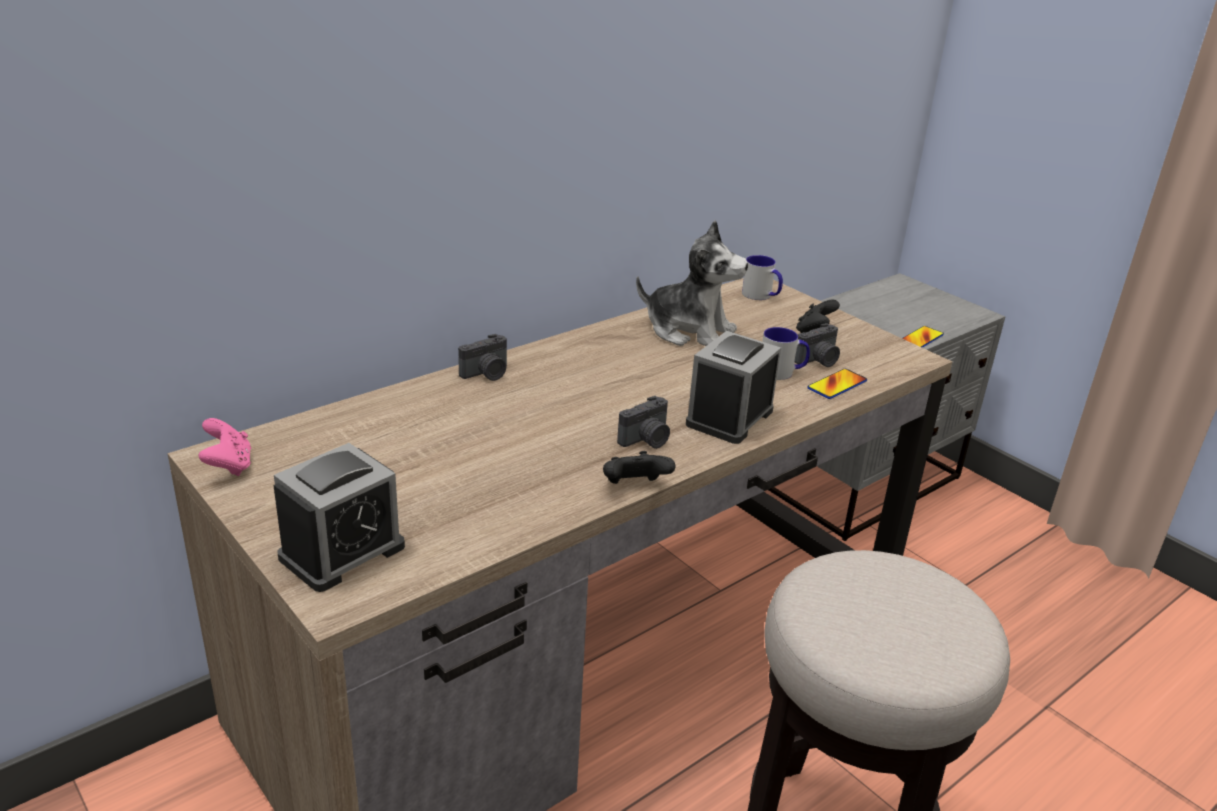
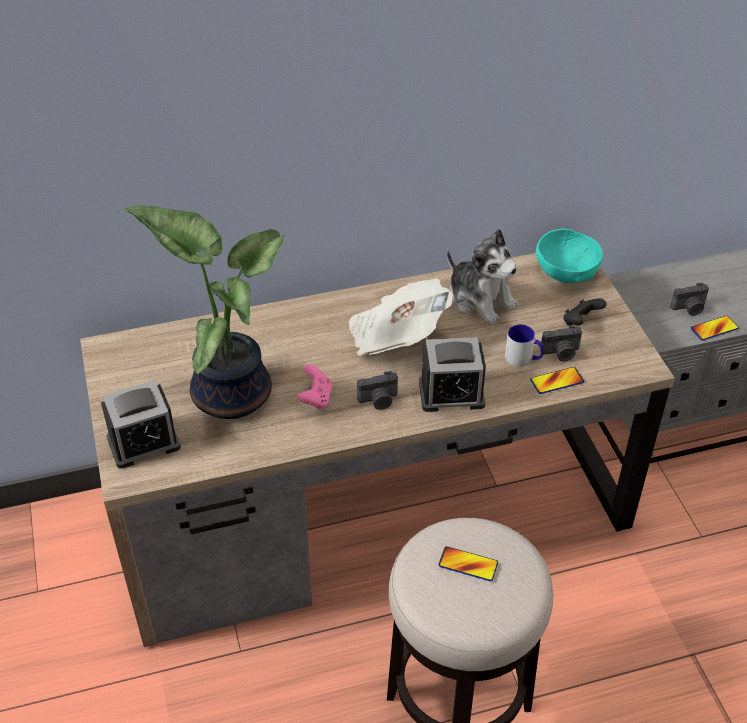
camera: 25 degrees right, 15 degrees up
pink game controller [199,418,251,476] -> pink game controller moved to [297,365,332,409]
camera [458,334,507,381] -> camera moved to [670,283,709,316]
black game controller [603,451,675,484] -> none
alarm clock [686,331,781,444] -> alarm clock turned 150 degrees counterclockwise [419,337,486,412]
mug [742,255,783,300] -> turquoise bowl [536,228,603,283]
none -> potted plant [125,205,285,419]
none -> newspaper [349,278,453,356]
none -> phone [438,546,498,581]

